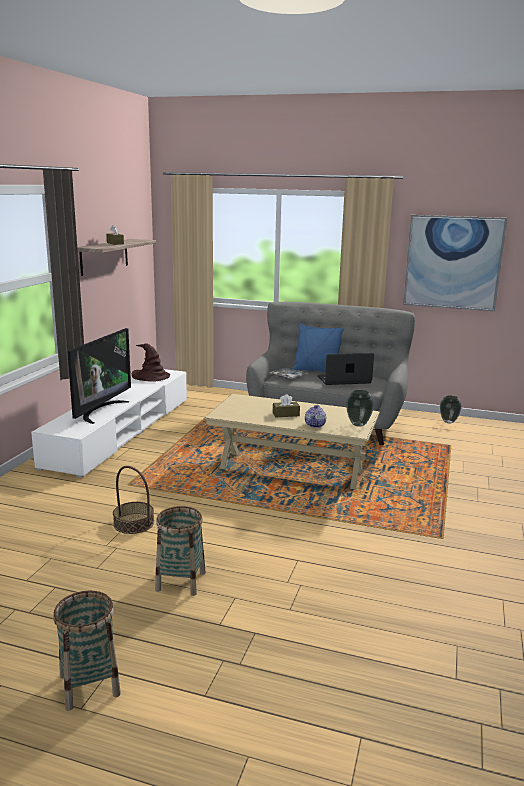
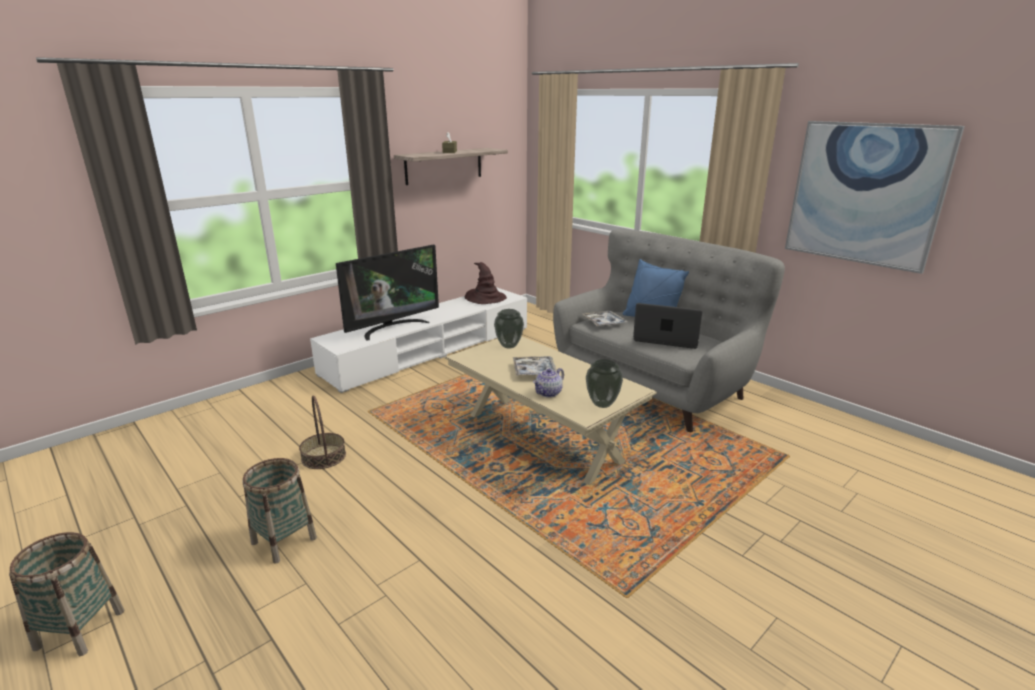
camera: 30 degrees right, 5 degrees up
brown tissue box [273,394,300,417] -> tray [513,356,557,376]
vase [440,395,462,423] -> vase moved to [494,309,524,349]

